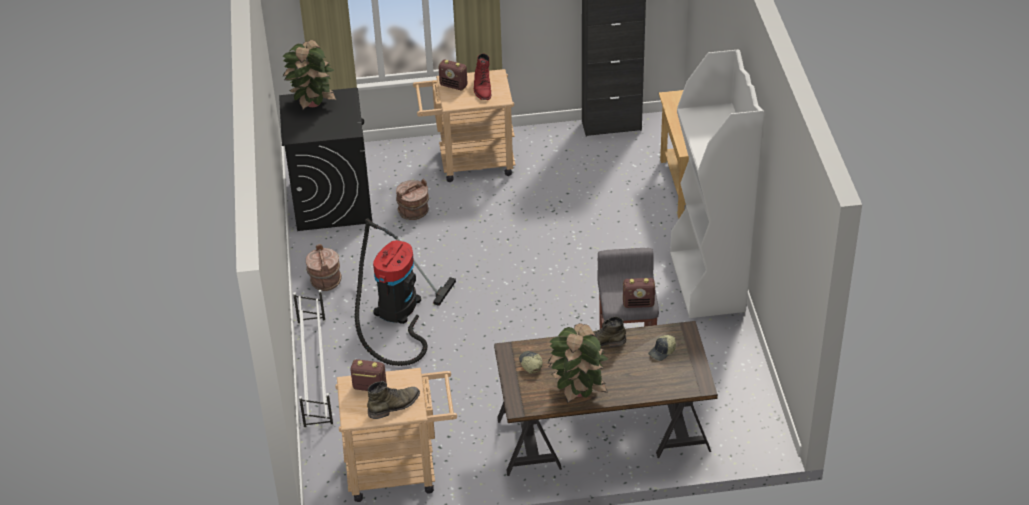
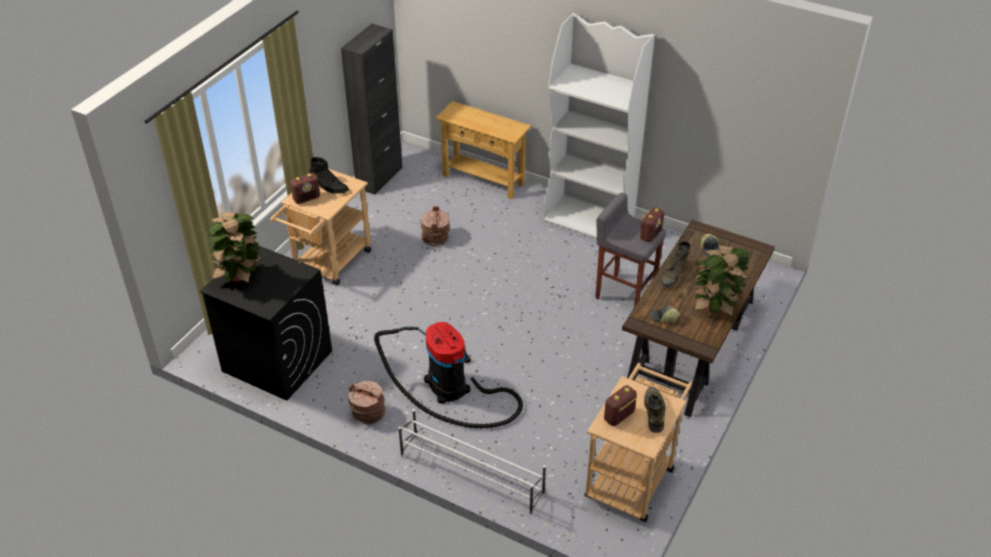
camera: 55 degrees left, 0 degrees up
brown bucket [396,179,429,220] -> brown bucket moved to [421,206,450,247]
red boot [474,53,491,100] -> black boot [309,157,349,194]

